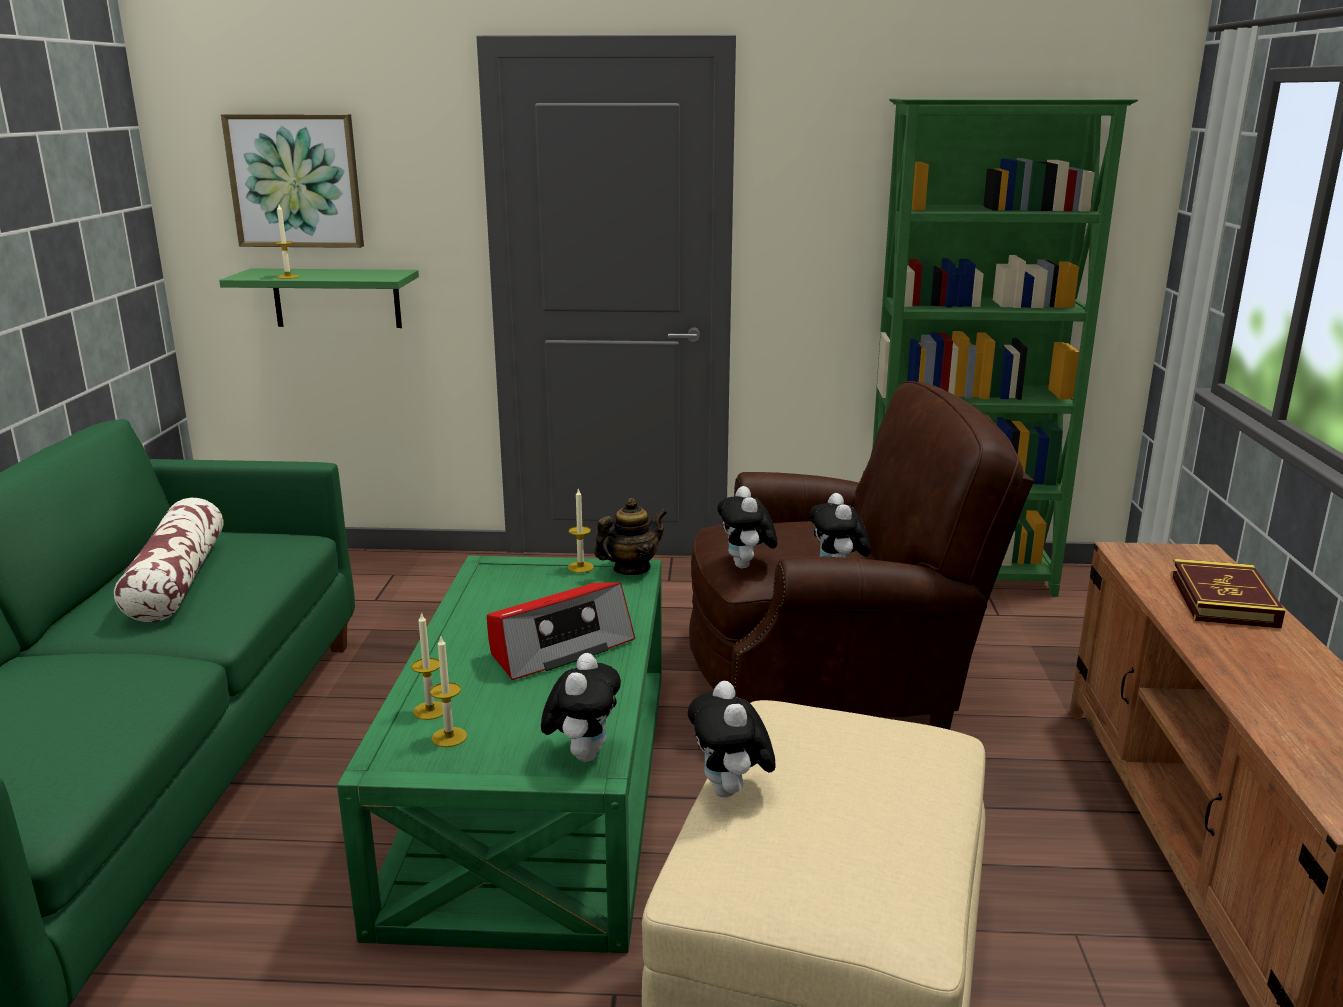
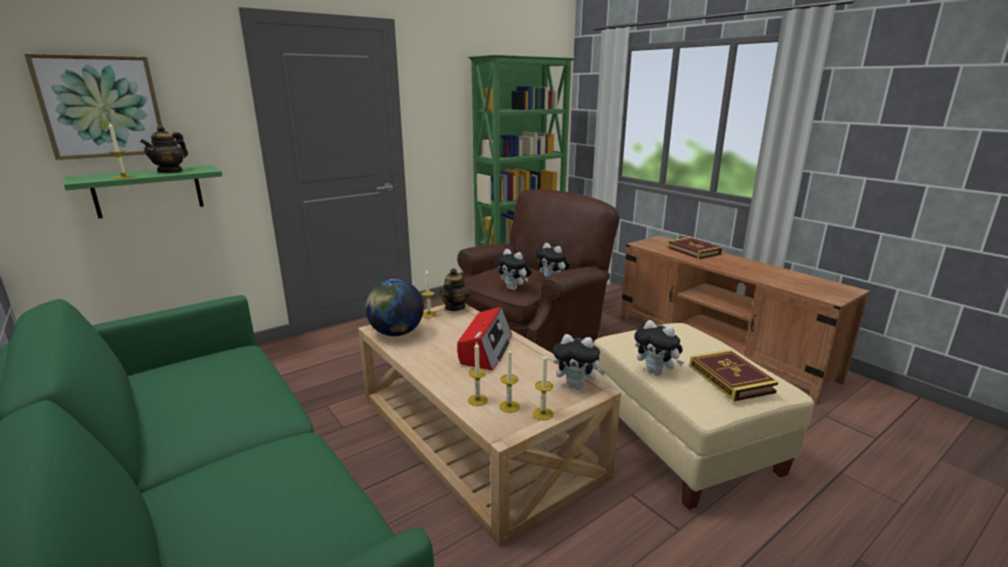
camera: 40 degrees left, 0 degrees up
pillow [114,498,223,622] -> none
green coffee table [337,556,662,953] -> beige coffee table [358,304,621,546]
plush toy [541,653,621,762] -> plush toy turned 135 degrees clockwise [553,334,605,389]
none -> teapot [140,125,188,173]
none -> globe [365,279,424,336]
none -> candle [533,354,554,420]
none -> book [689,350,779,401]

